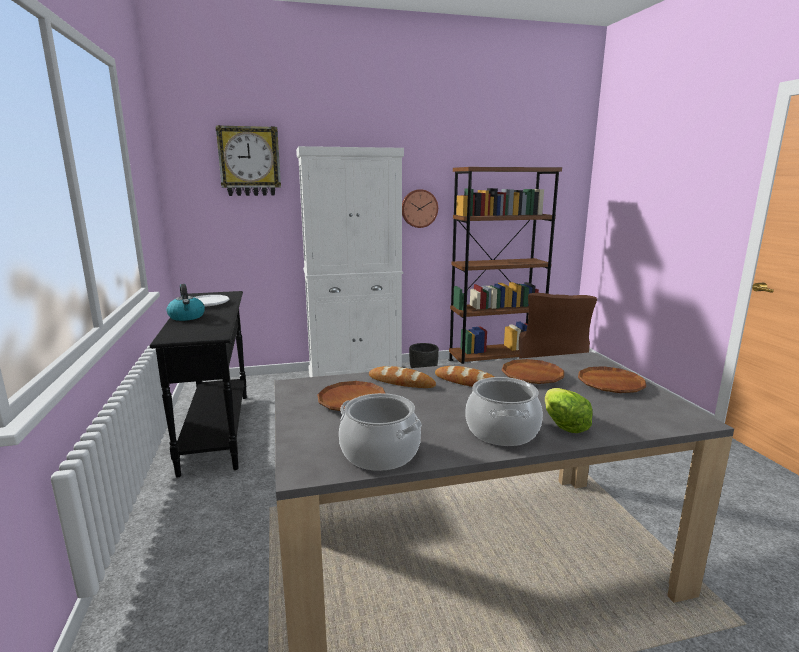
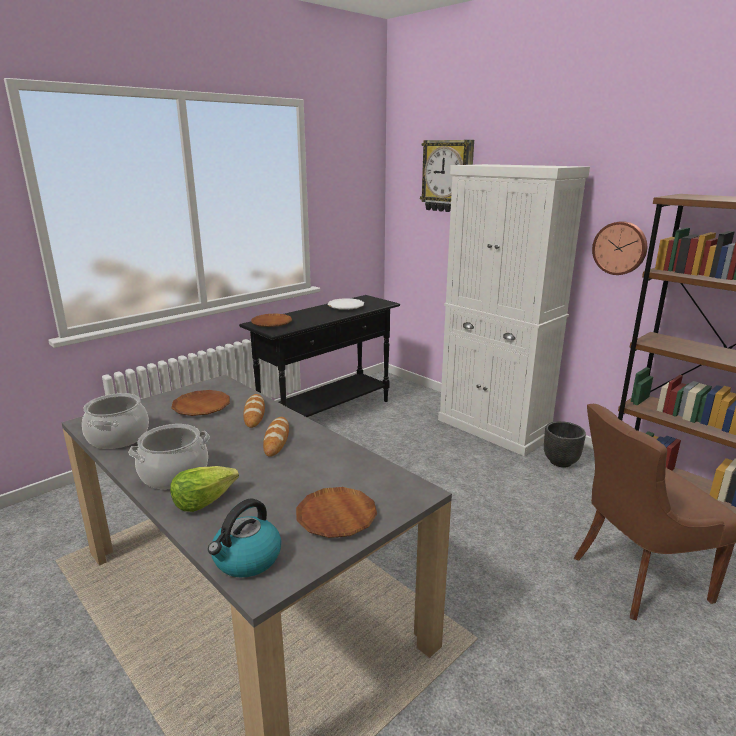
camera: 60 degrees right, 5 degrees up
kettle [167,284,205,321] -> kettle moved to [208,498,281,577]
brown plate [502,359,564,384] -> brown plate moved to [251,313,292,327]

